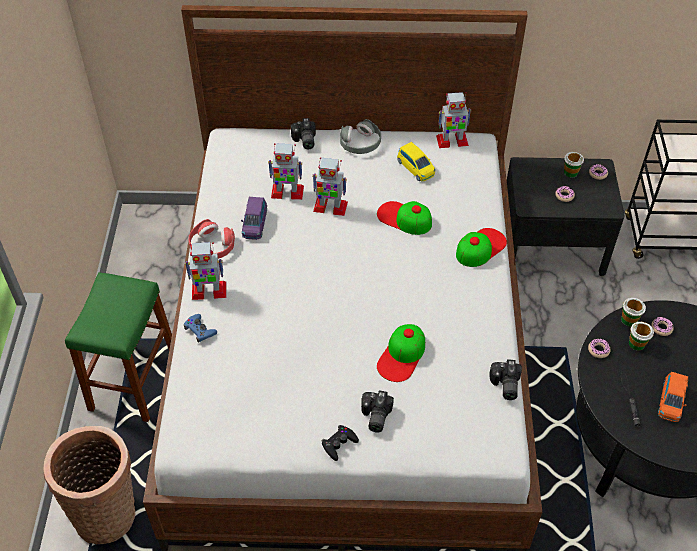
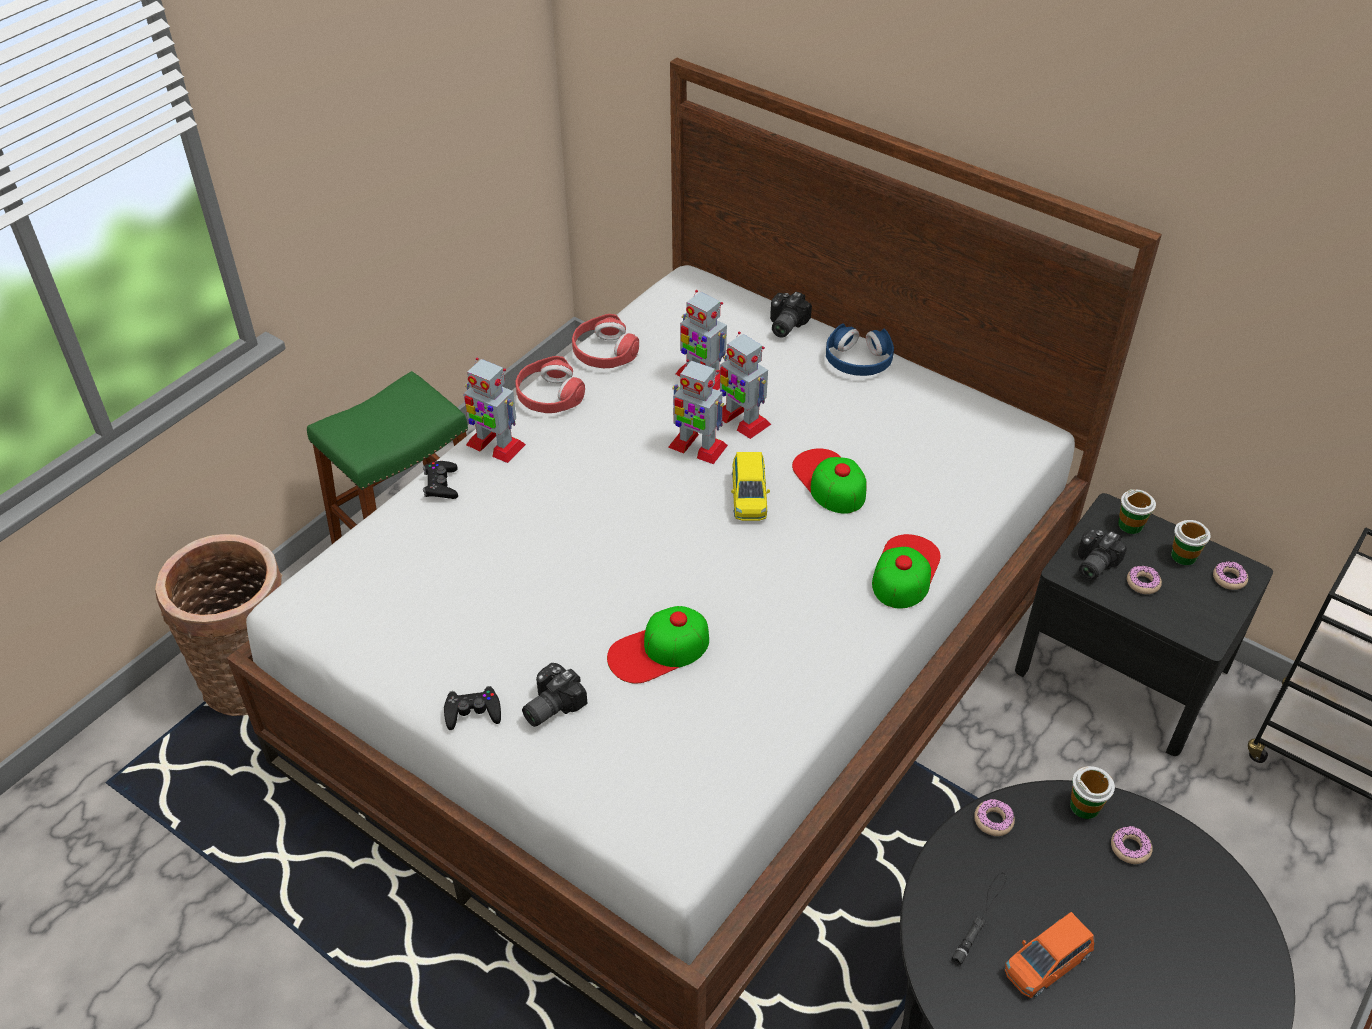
camera: 35 degrees right, 5 degrees down
blue game controller [183,314,217,343] -> black game controller [423,461,458,499]
purple toy car [241,197,267,240] -> none
grey headphones [340,119,381,154] -> blue headphones [826,323,894,376]
yellow toy car [397,142,436,181] -> yellow toy car moved to [731,452,770,521]
toy robot [436,92,471,148] -> toy robot moved to [668,359,728,464]
cap [456,228,507,267] -> cap turned 60 degrees counterclockwise [872,534,941,609]
camera [490,359,522,400] -> camera moved to [1078,528,1127,581]
cup [629,322,654,351] -> cup moved to [1118,489,1156,534]
none -> red headphones [572,314,639,368]

